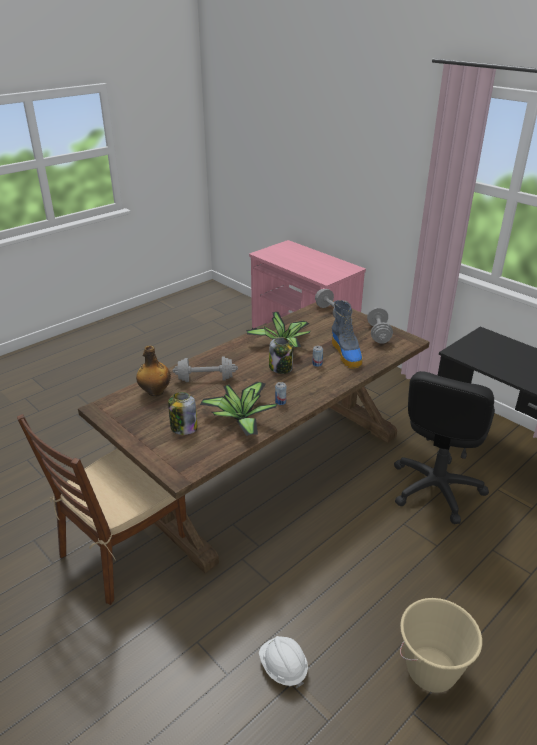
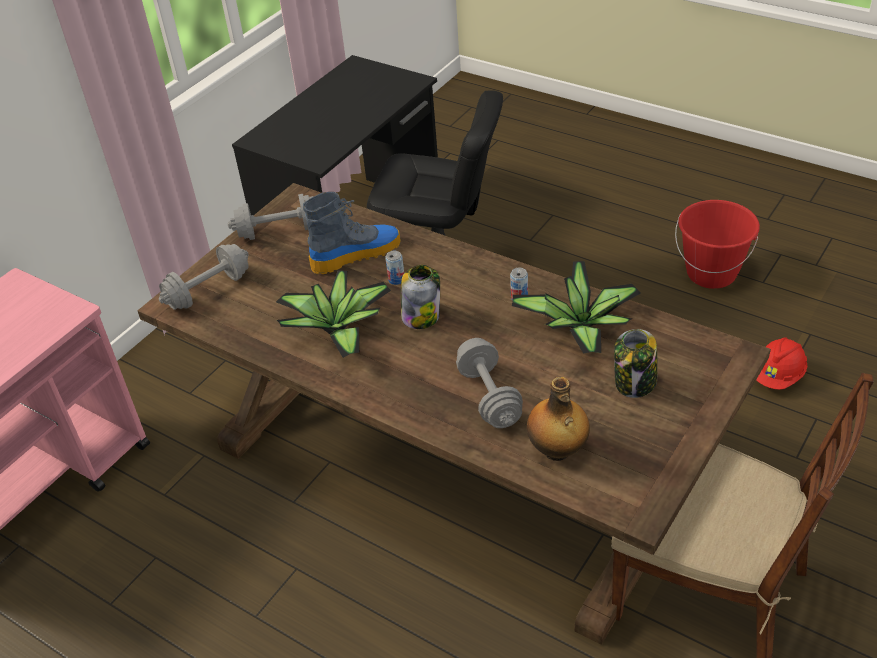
camera: 100 degrees left, 10 degrees up
white hard hat [259,636,308,689] -> red hard hat [756,337,807,390]
beige bucket [400,598,482,693] -> red bucket [675,200,760,289]

